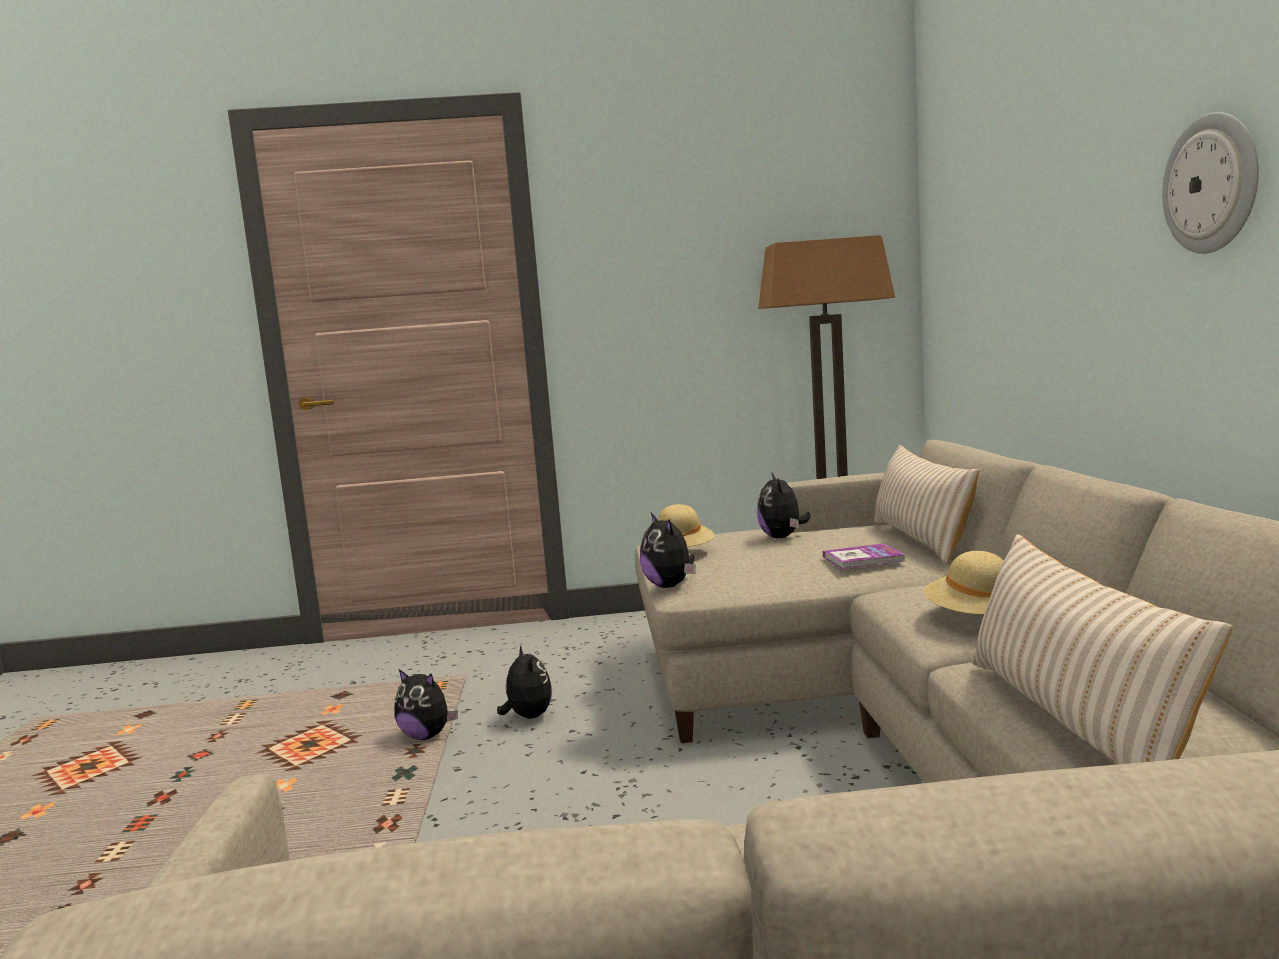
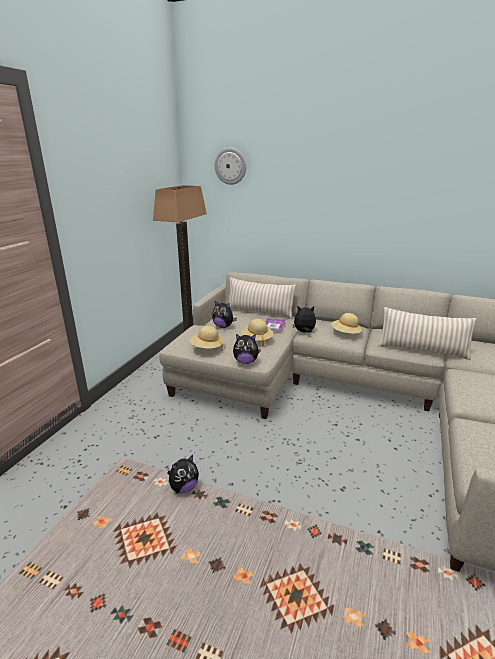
camera: 65 degrees left, 15 degrees up
plush toy [497,646,552,719] -> plush toy moved to [293,306,316,333]
wall clock [1162,112,1259,254] -> wall clock moved to [215,148,246,185]
none -> beige hat [241,319,273,347]

